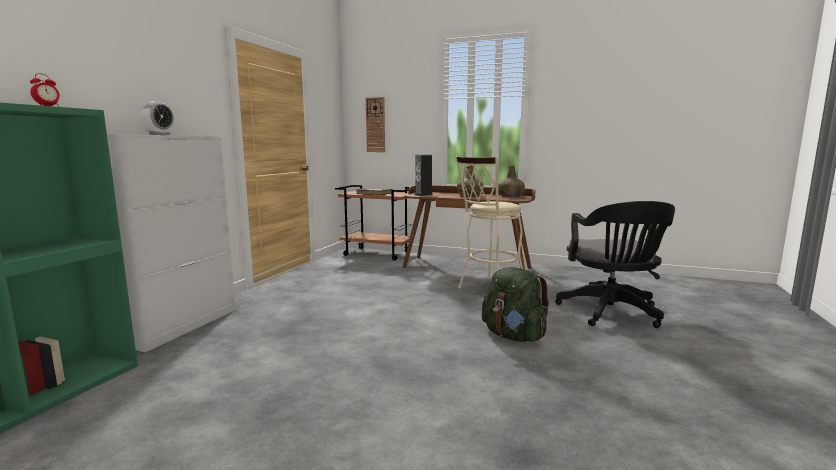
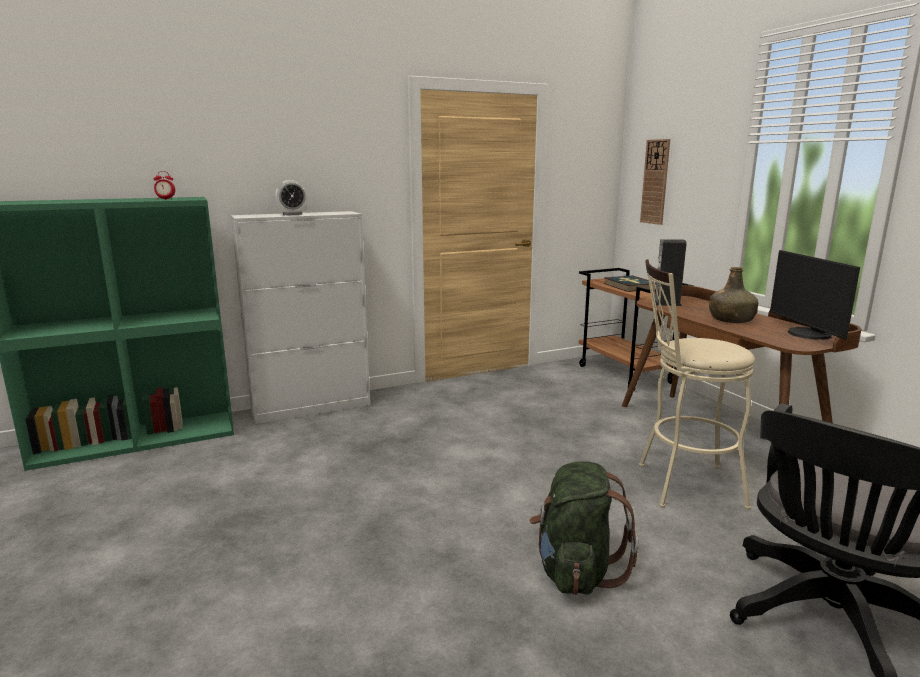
camera: 45 degrees right, 5 degrees up
green bottle [498,165,525,197] -> monitor [770,250,860,340]

